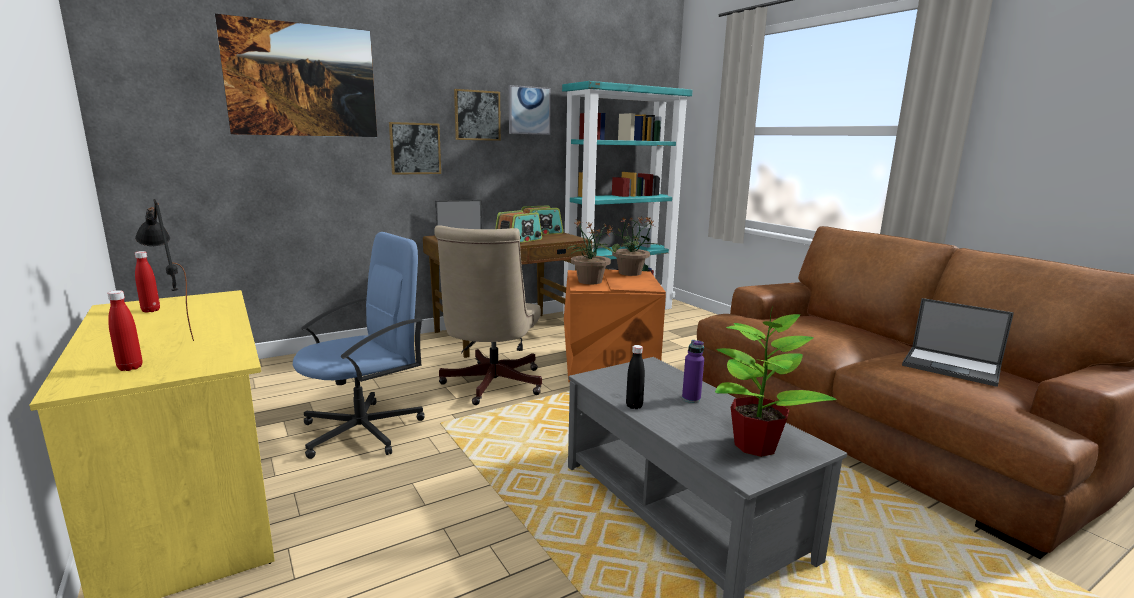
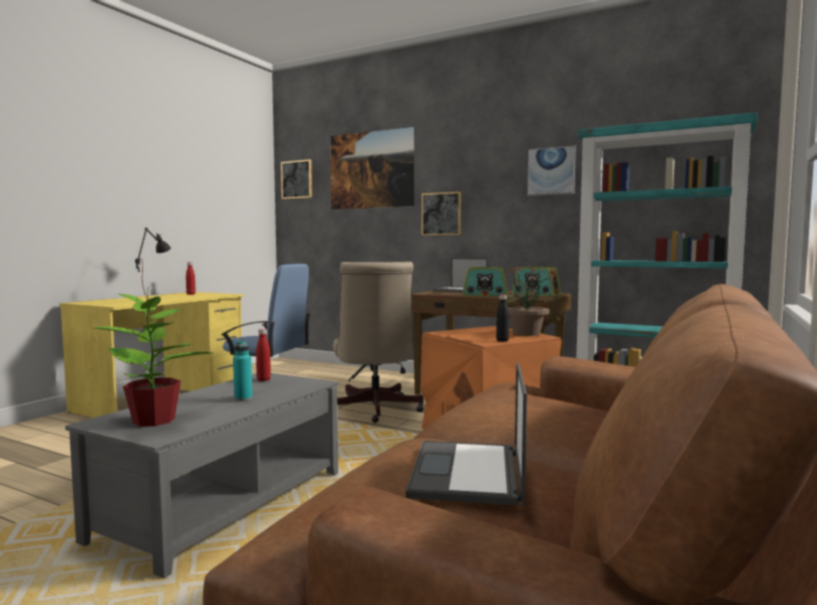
camera: 60 degrees right, 10 degrees down
red bottle [107,290,142,371] -> red bottle moved to [256,329,271,381]
beige office chair [434,225,542,405] -> beige office chair turned 75 degrees counterclockwise [333,262,424,423]
picture [454,89,501,141] -> picture moved to [281,159,312,199]
potted plant [567,220,615,284] -> none
black bottle [626,345,645,409] -> black bottle moved to [496,295,509,342]
purple bottle [682,340,704,403] -> turquoise bottle [233,340,252,401]

